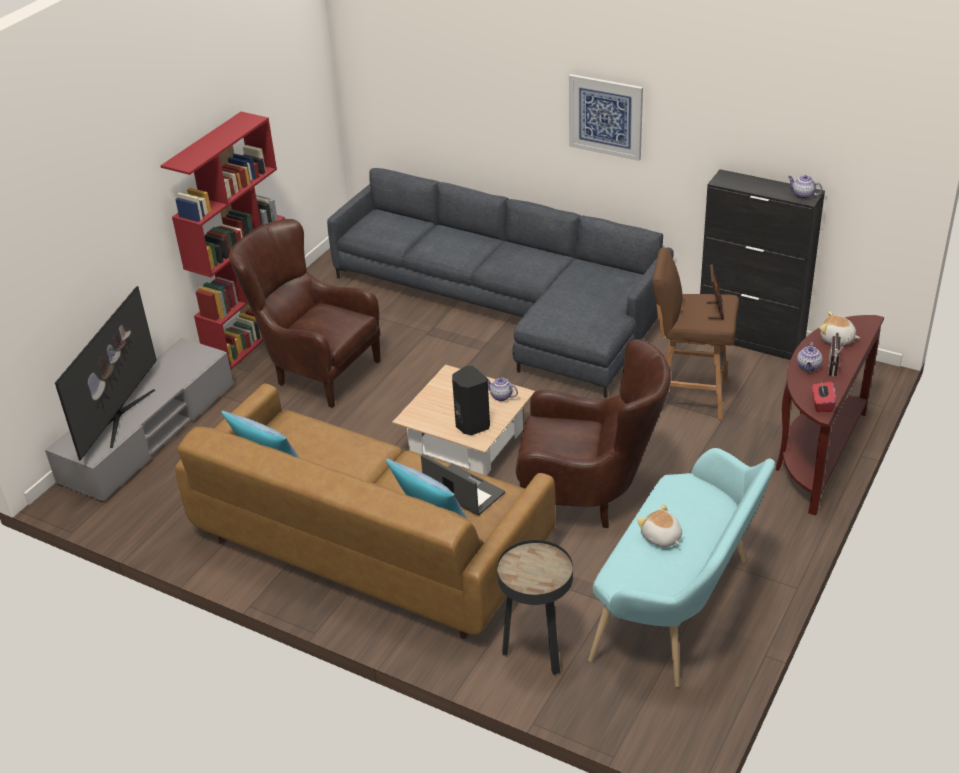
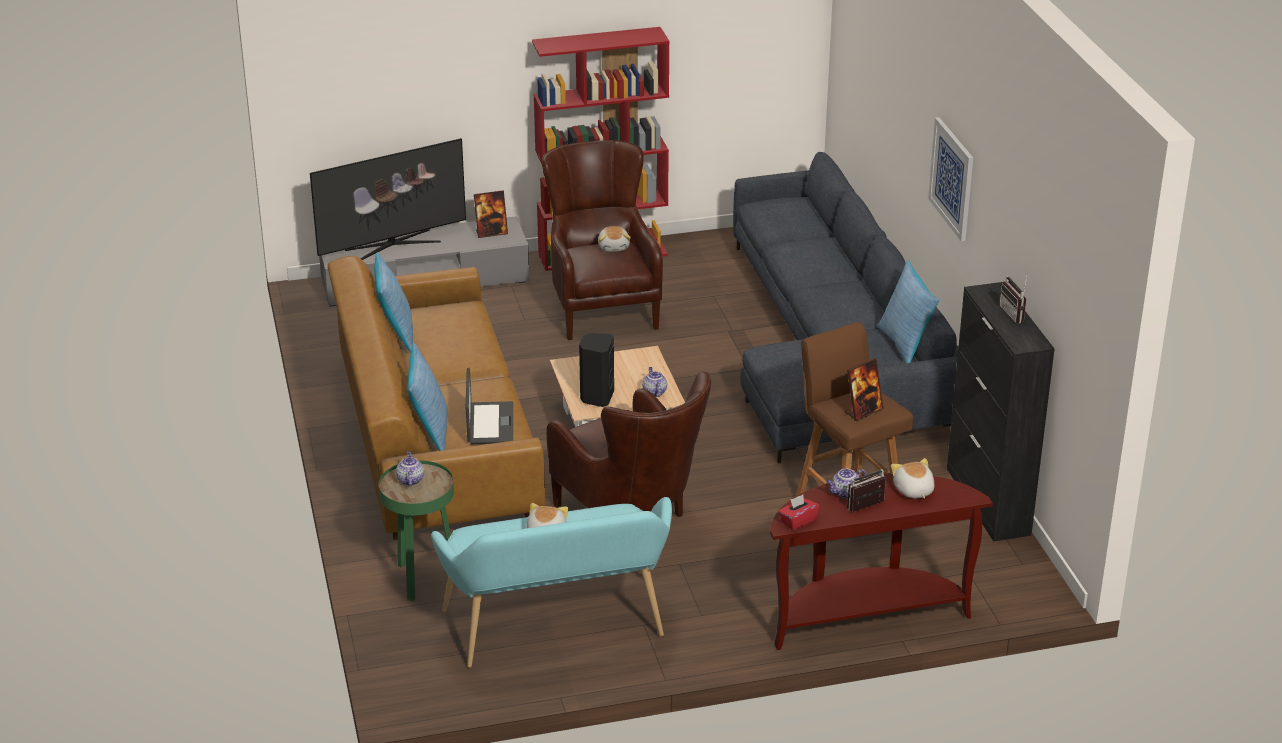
camera: 45 degrees right, 5 degrees down
black side table [497,540,573,675] -> green side table [379,460,454,602]
teapot [788,175,823,199] -> teapot moved to [396,451,424,486]
none -> picture frame [474,190,508,238]
none -> plush toy [598,226,631,252]
none -> pillow [878,260,940,363]
none -> radio [1000,272,1028,323]

